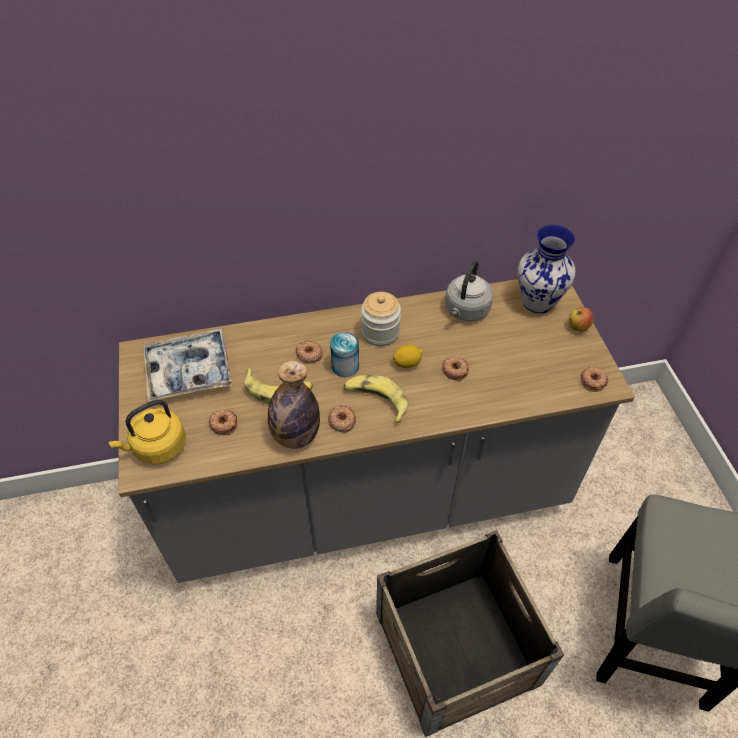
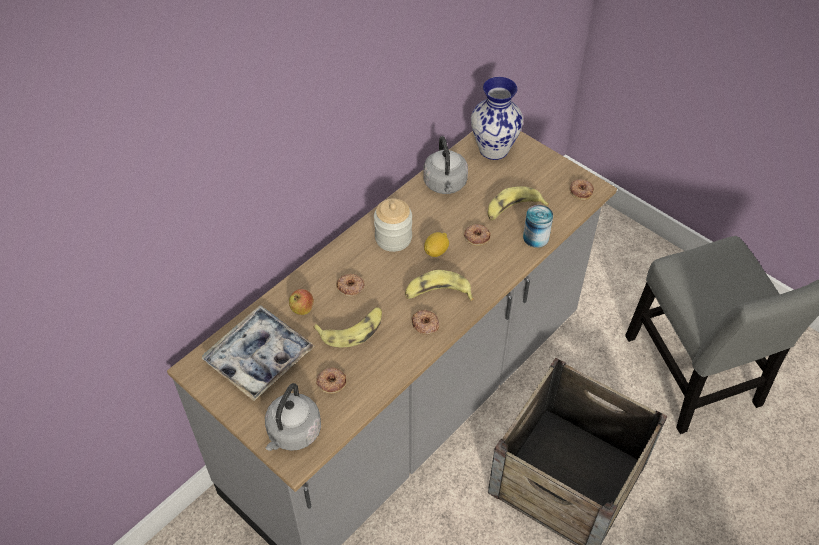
camera: 35 degrees left, 0 degrees up
yellow kettle [108,399,186,464] -> grey kettle [265,383,321,451]
bottle [268,361,320,449] -> none
can [330,332,359,377] -> can moved to [523,205,553,248]
apple [569,307,594,332] -> apple moved to [289,289,314,315]
none -> banana [488,186,549,221]

